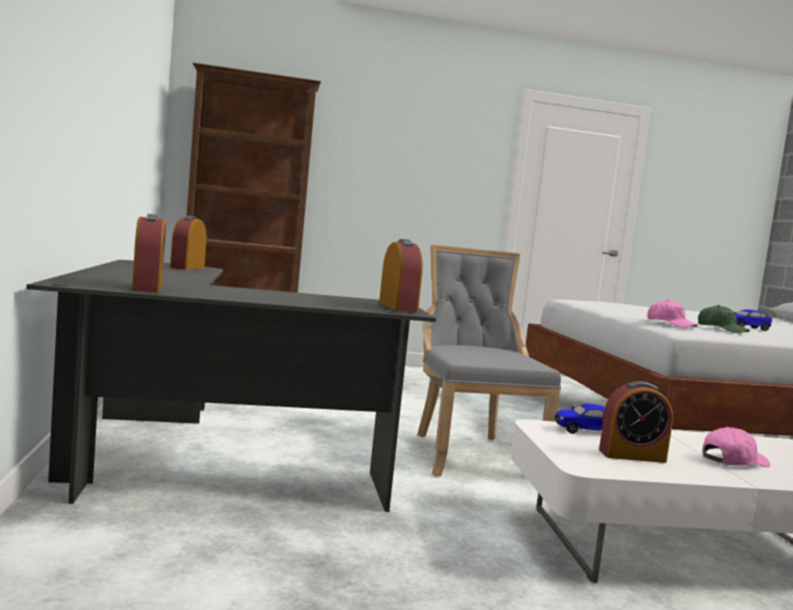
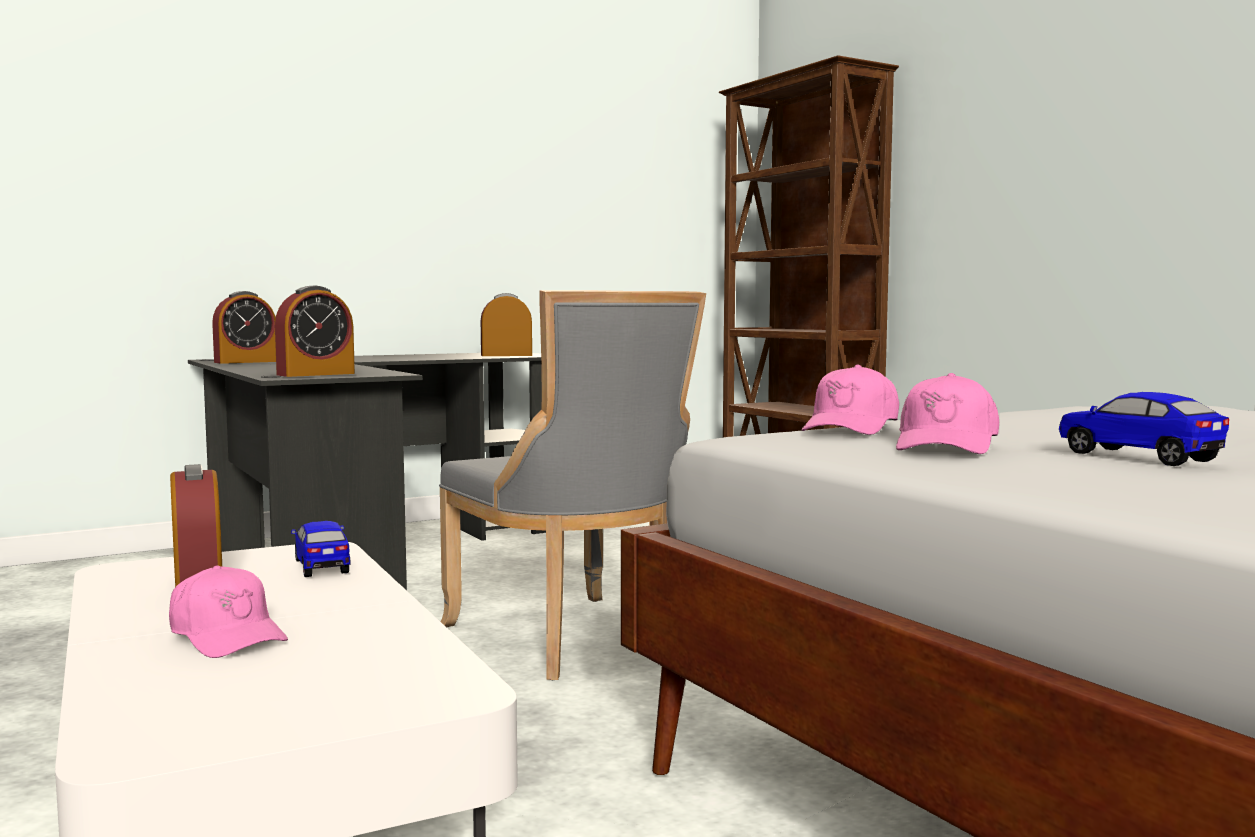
camera: 70 degrees right, 0 degrees up
grey chair [417,245,561,476] -> grey chair turned 90 degrees clockwise [439,290,706,680]
green cap [698,305,750,333] -> pink cap [896,373,999,454]

